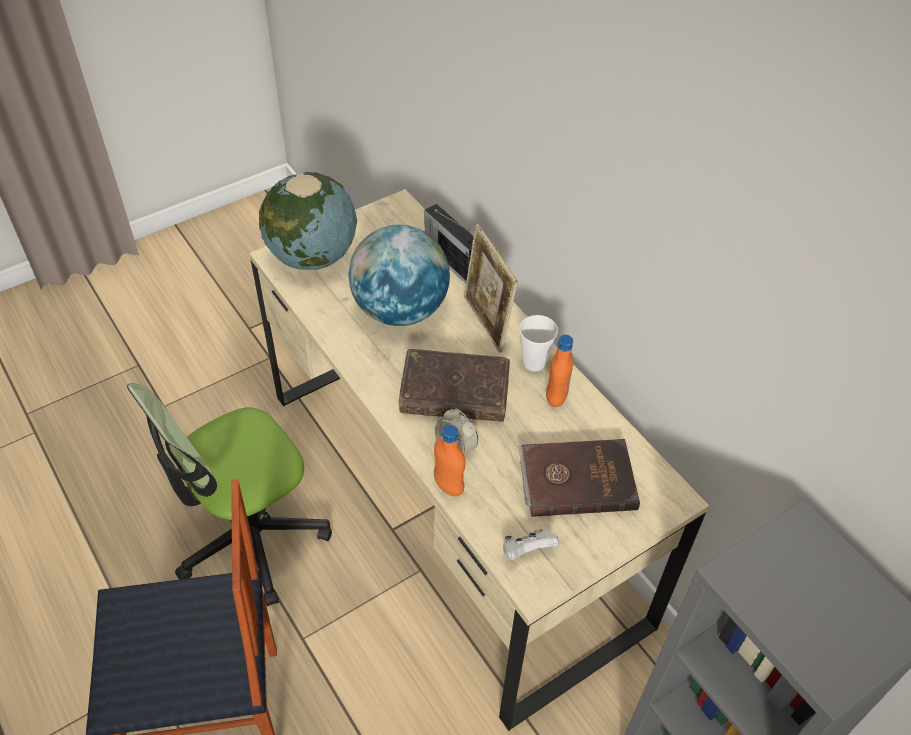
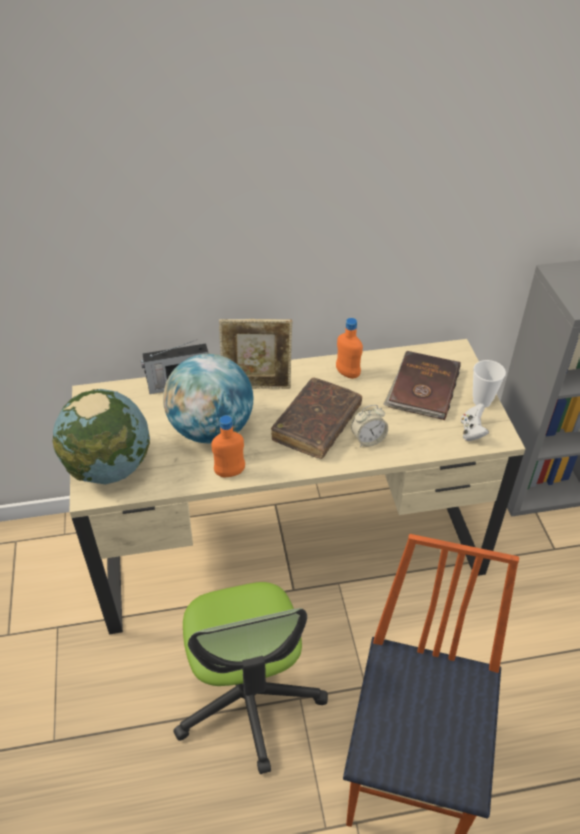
camera: 65 degrees left, 5 degrees down
orange bottle [434,425,465,496] -> orange bottle moved to [211,415,245,477]
cup [519,315,558,371] -> cup moved to [473,360,506,408]

